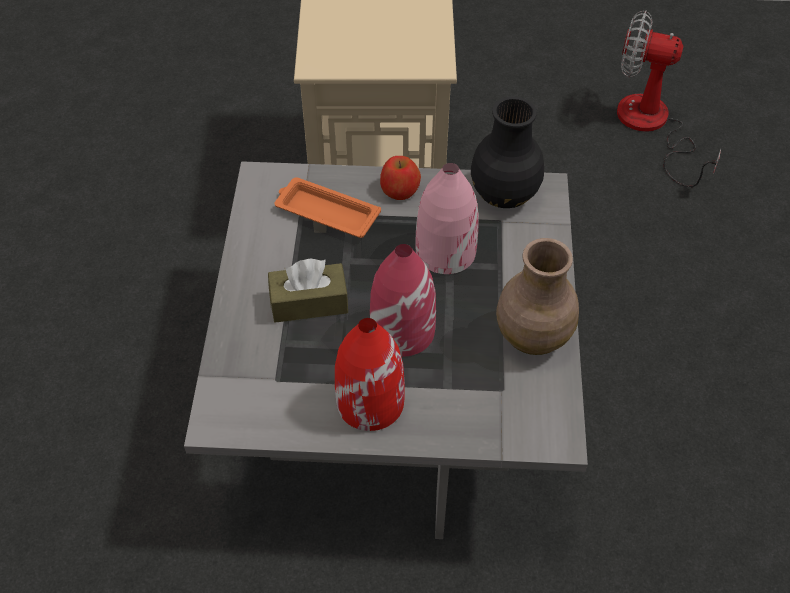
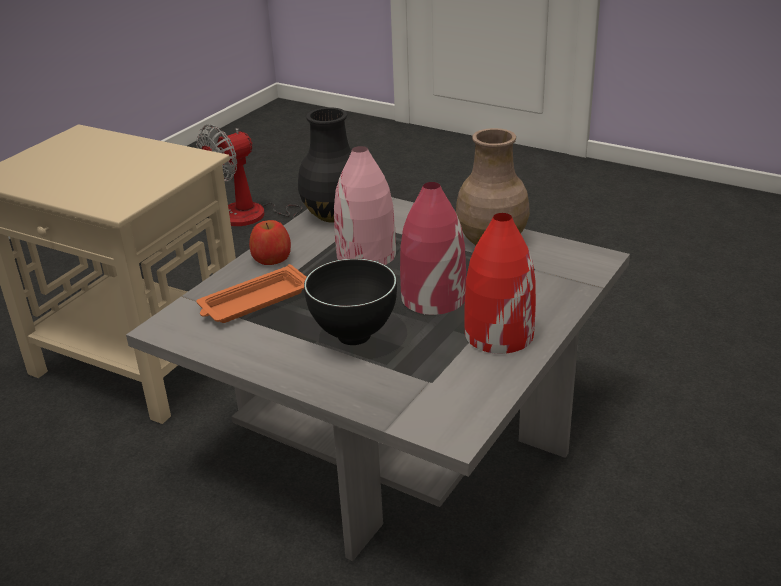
camera: 60 degrees left, 20 degrees down
brown tissue box [268,259,348,323] -> black bowl [304,259,397,345]

